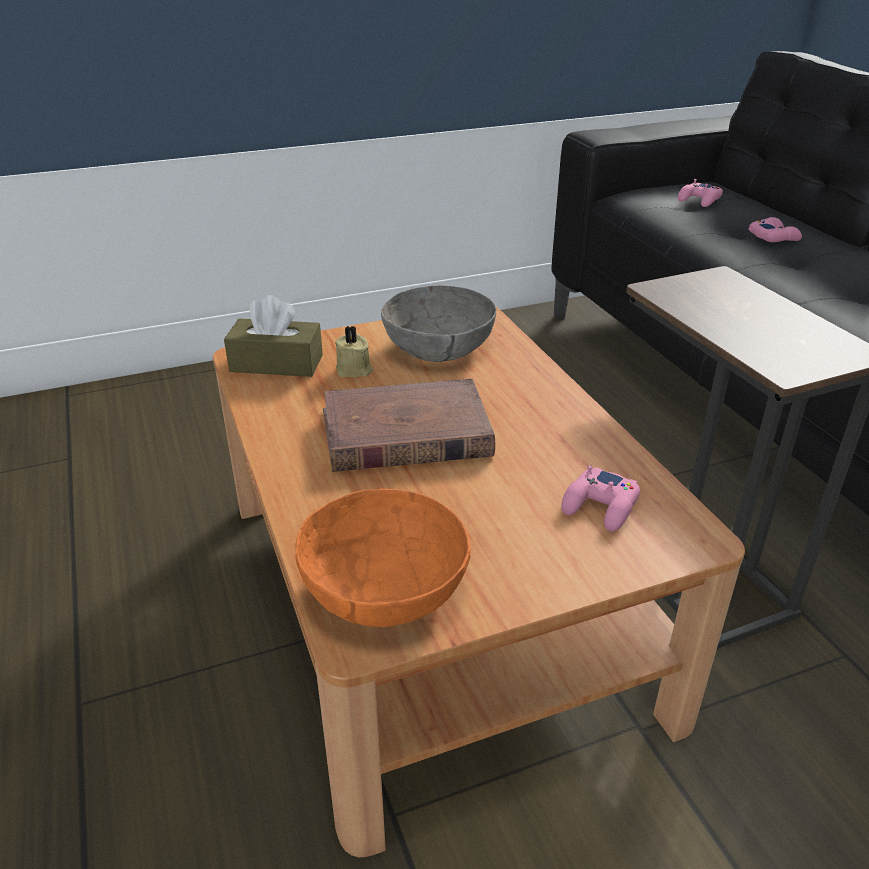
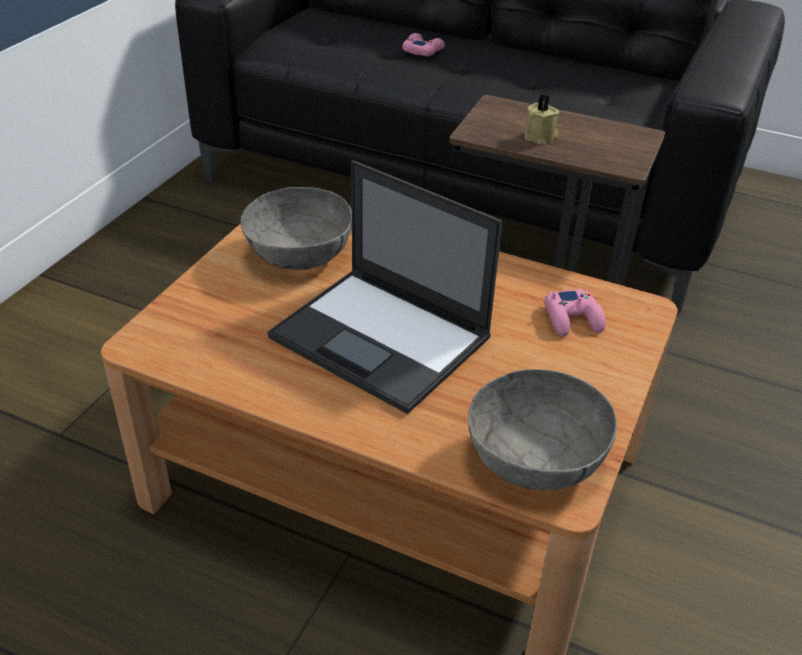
camera: 45 degrees left, 5 degrees up
brown tissue box [224,295,323,377] -> none
orange bowl [295,489,471,627] -> grey bowl [468,369,617,490]
brown book [323,379,495,472] -> laptop [267,160,503,414]
beige candle [335,326,373,377] -> beige candle moved to [525,94,559,145]
pink game controller [678,179,723,207] -> none

